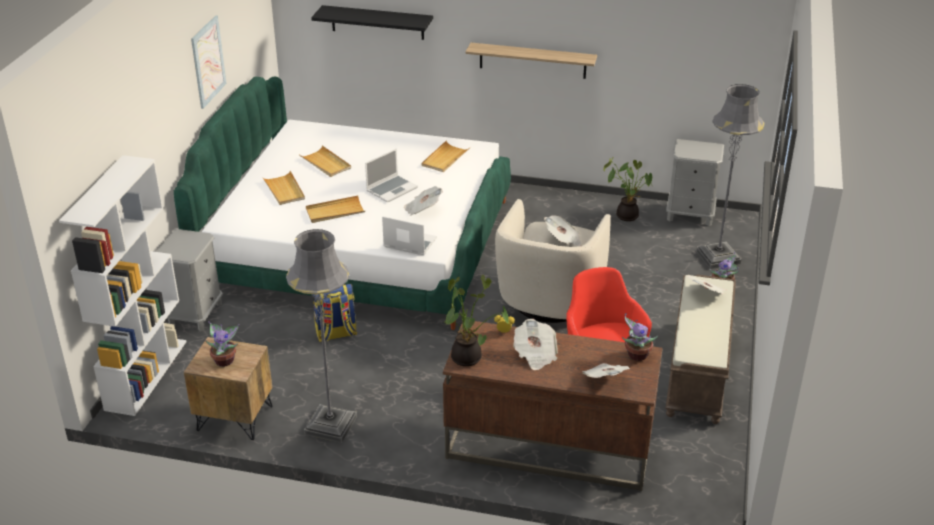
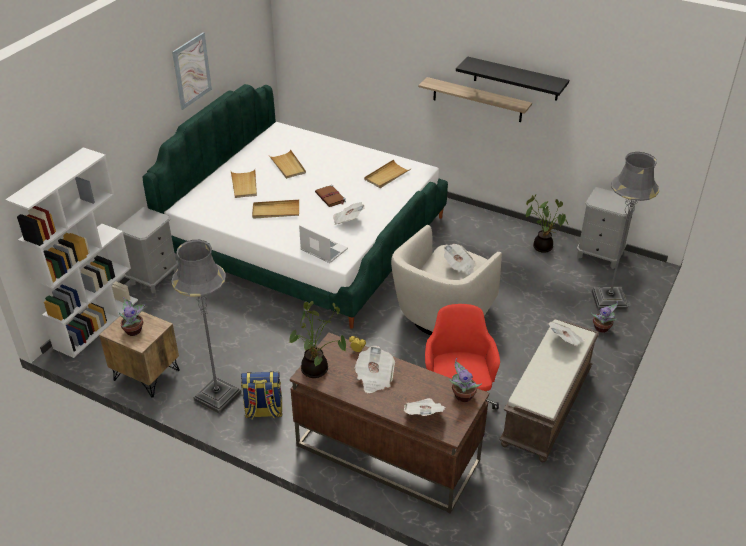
camera: 15 degrees right, 5 degrees up
black shelf [311,5,433,40] -> black shelf moved to [456,57,569,101]
backpack [312,284,357,342] -> backpack moved to [241,371,283,419]
laptop [365,149,418,203] -> brown book [315,185,346,207]

